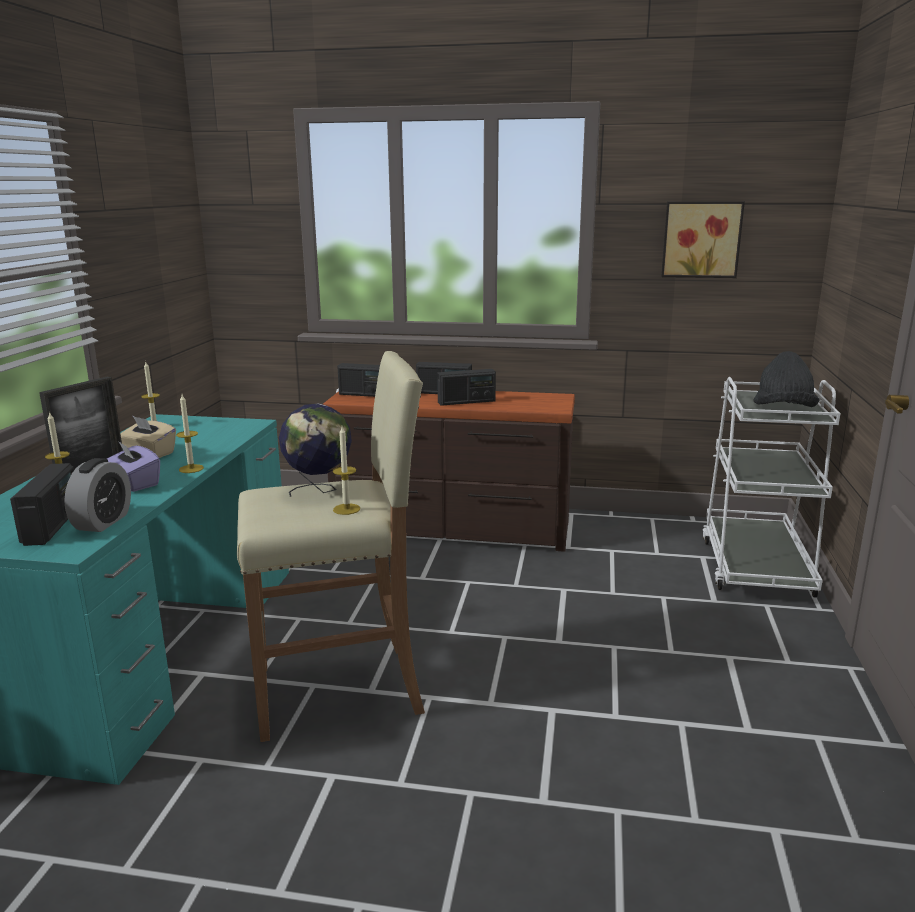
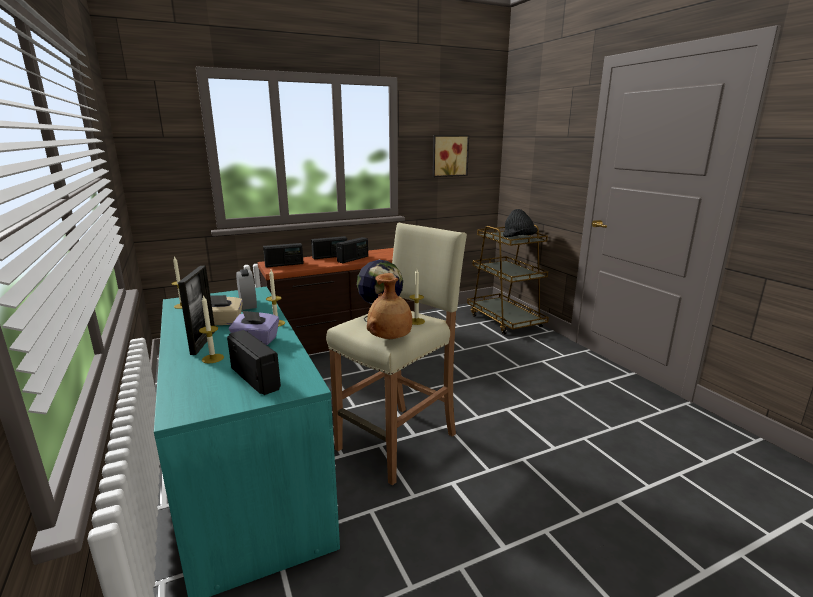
camera: 35 degrees left, 0 degrees up
alarm clock [64,458,131,532] -> alarm clock moved to [236,269,257,310]
white cart [702,377,841,597] -> brown cart [467,225,549,335]
none -> brown vase [367,273,412,339]

